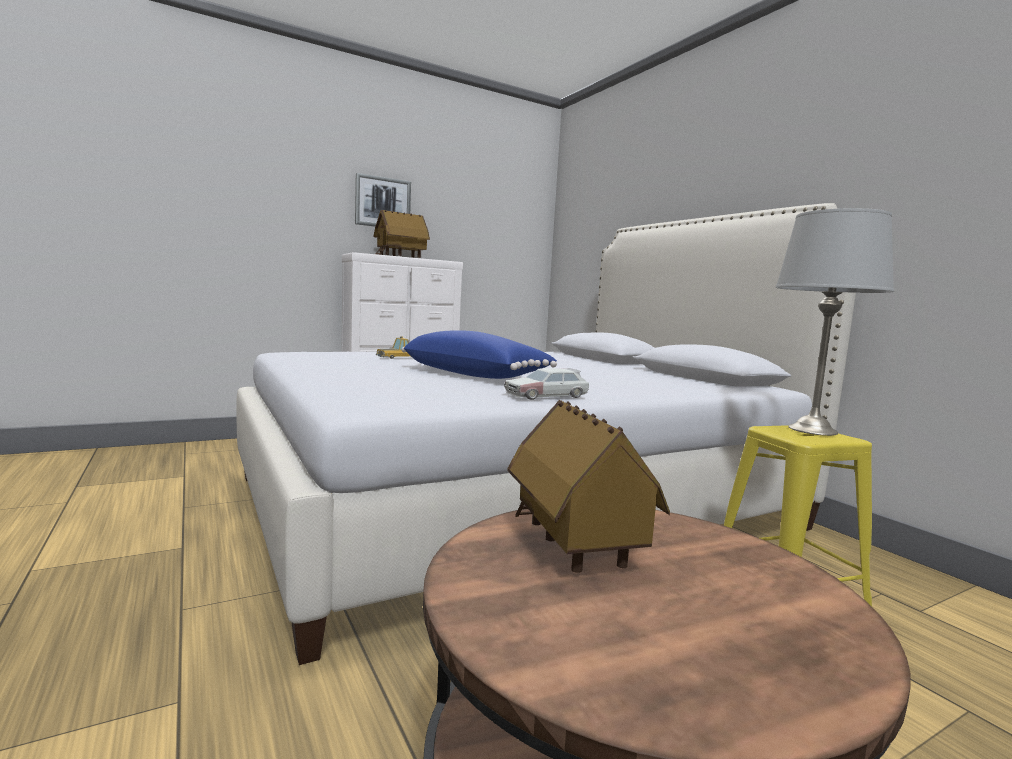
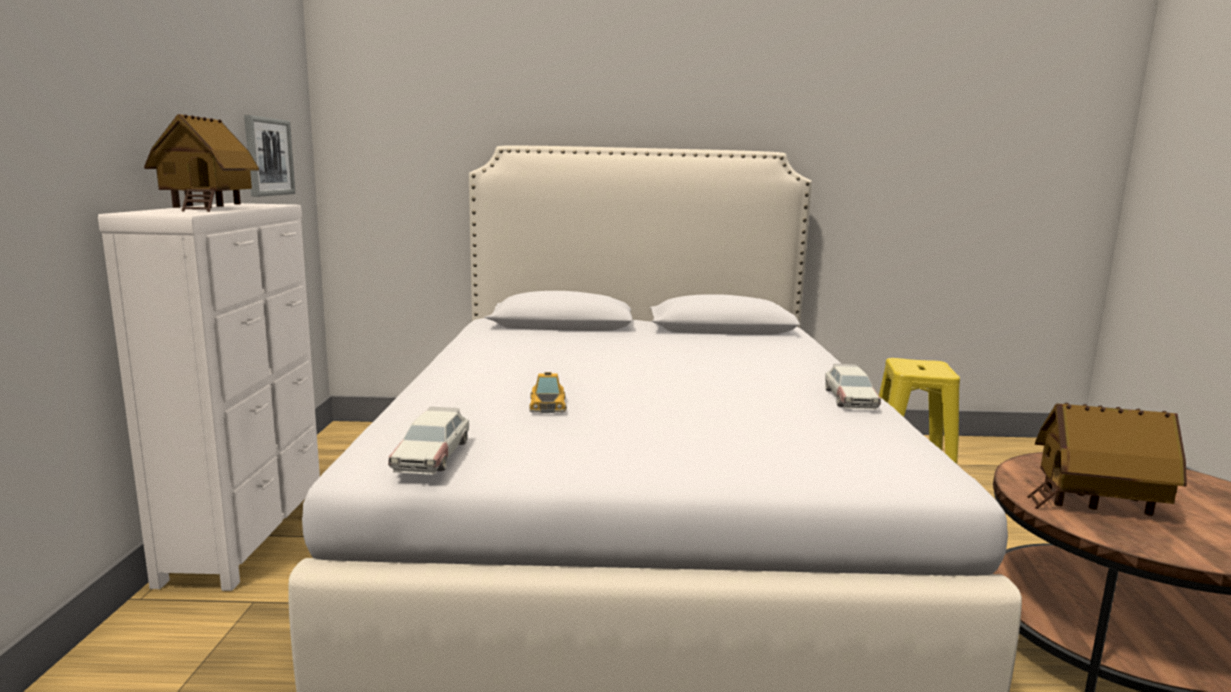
camera: 60 degrees left, 5 degrees up
picture [355,173,411,226] -> picture moved to [244,115,295,197]
blue pillow [402,331,557,379] -> none
grey table lamp [775,208,894,436] -> none
none -> toy car [388,407,469,475]

